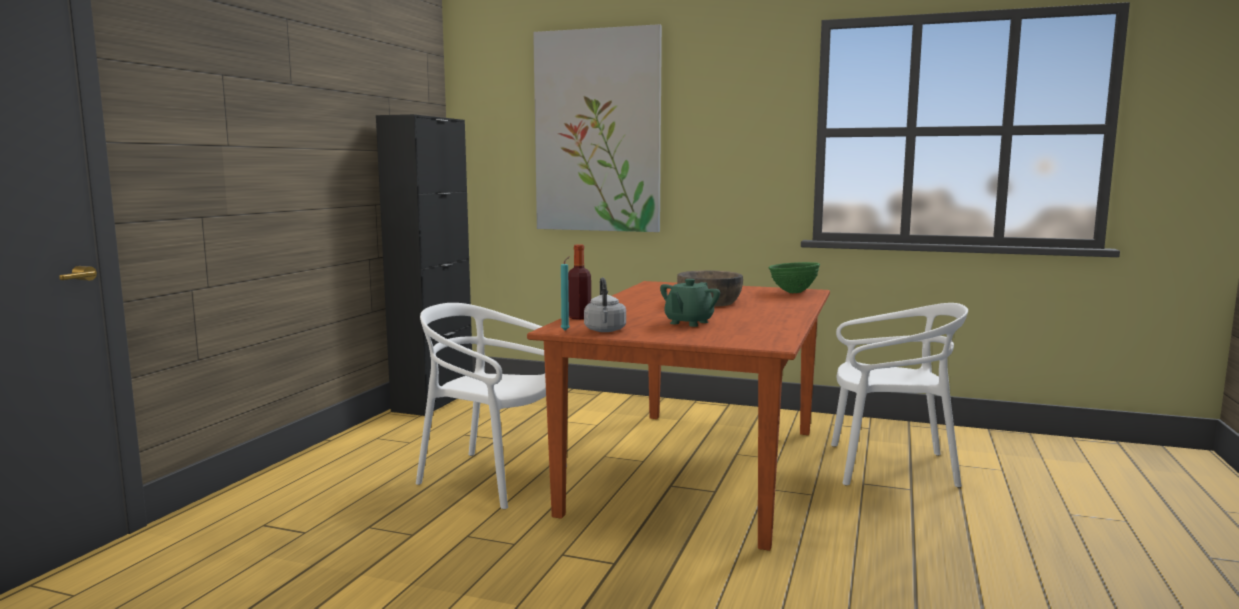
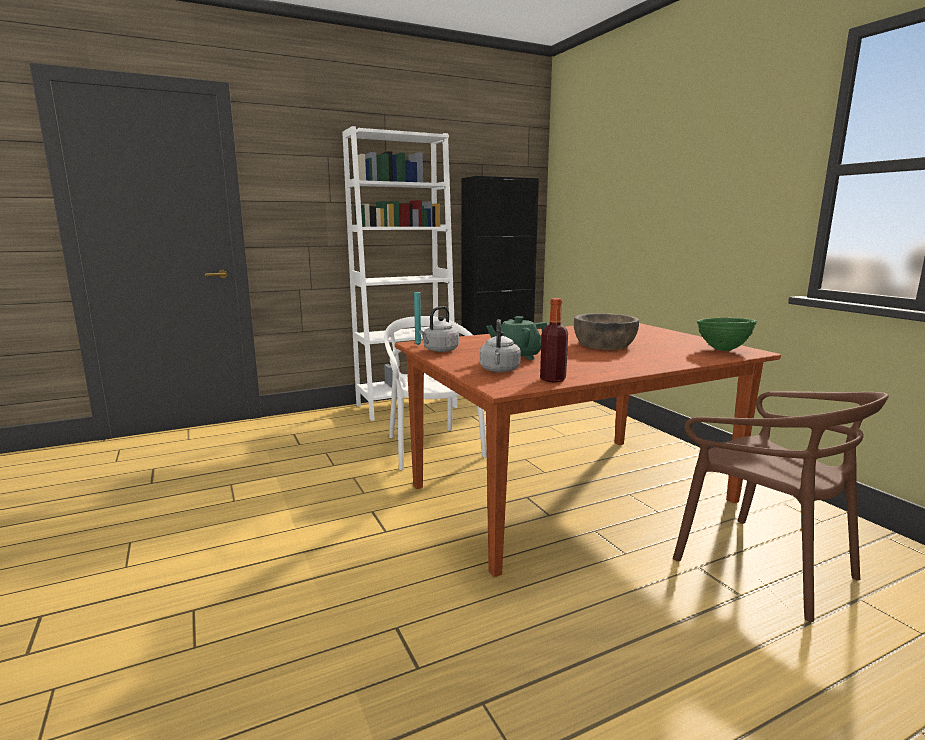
camera: 45 degrees right, 5 degrees up
picture [533,24,662,232] -> none
bottle [568,244,591,320] -> bottle moved to [540,298,568,383]
white chair [831,303,968,488] -> brown chair [673,391,889,622]
none -> white bookcase [342,126,457,421]
none -> grey kettle [480,319,521,372]

